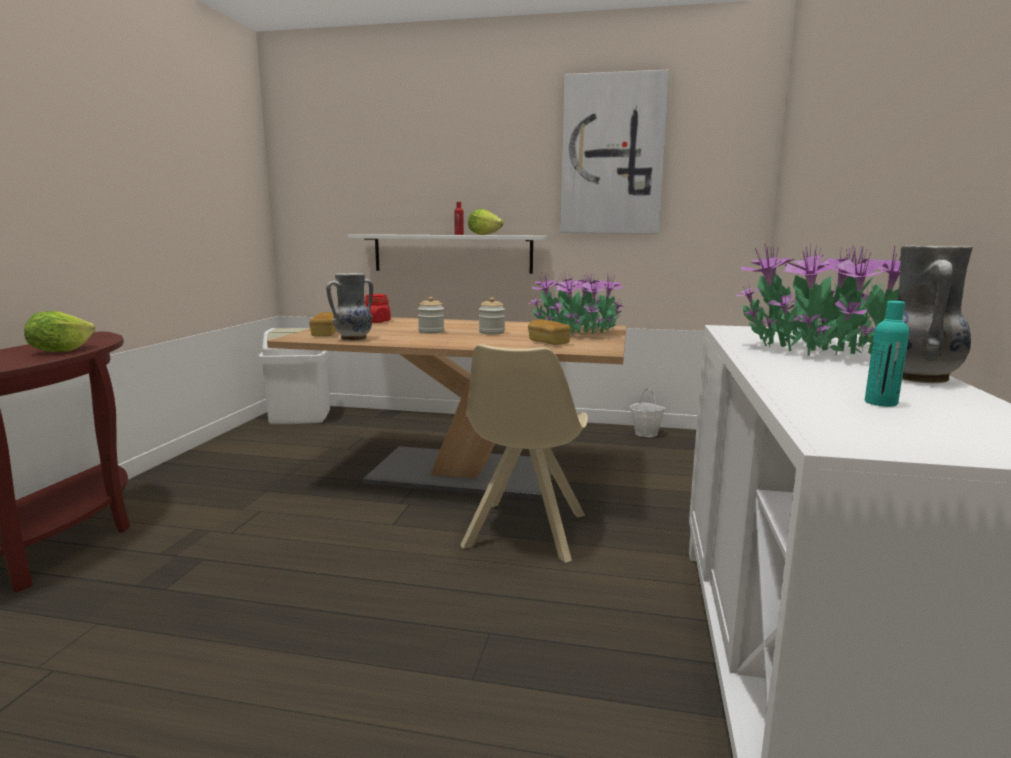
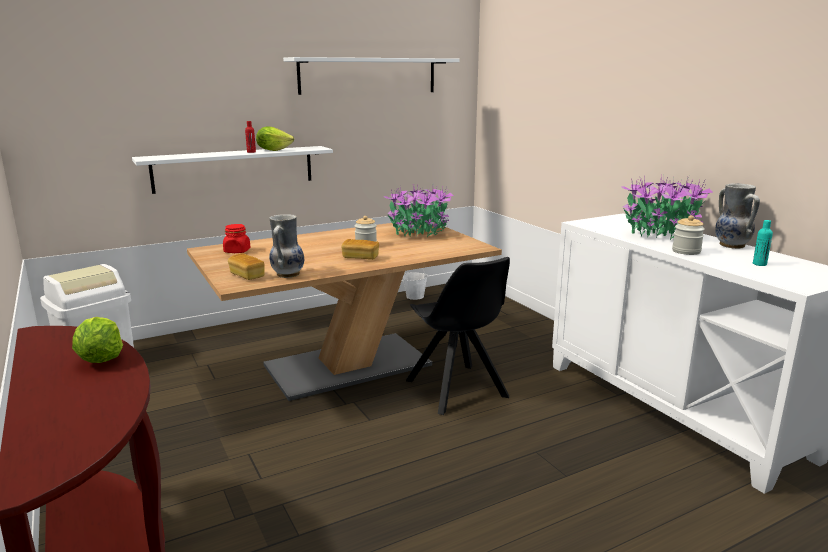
camera: 40 degrees left, 5 degrees up
jar [418,297,444,334] -> jar moved to [672,215,705,255]
beige chair [460,344,588,563] -> black chair [406,257,510,415]
bread [528,319,571,345] -> bread moved to [341,239,379,260]
picture [560,70,669,234] -> white shelf [283,57,460,95]

